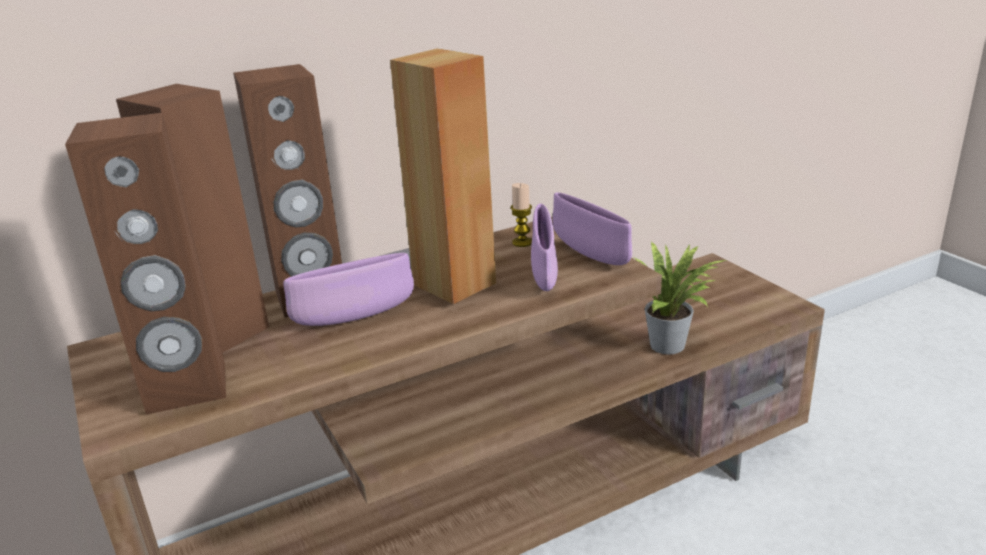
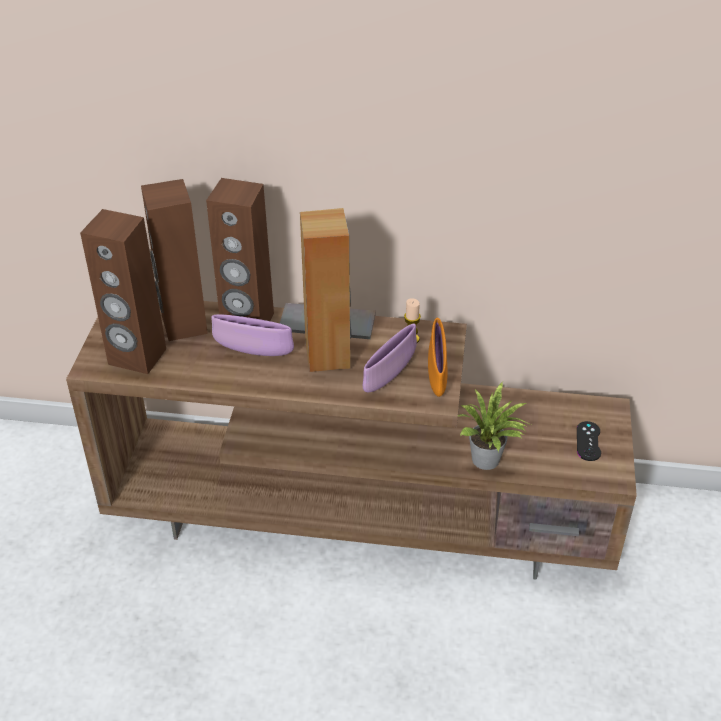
camera: 35 degrees right, 15 degrees up
purple bowl [553,192,632,265] -> orange bowl [428,317,448,397]
none -> black game controller [577,421,601,461]

